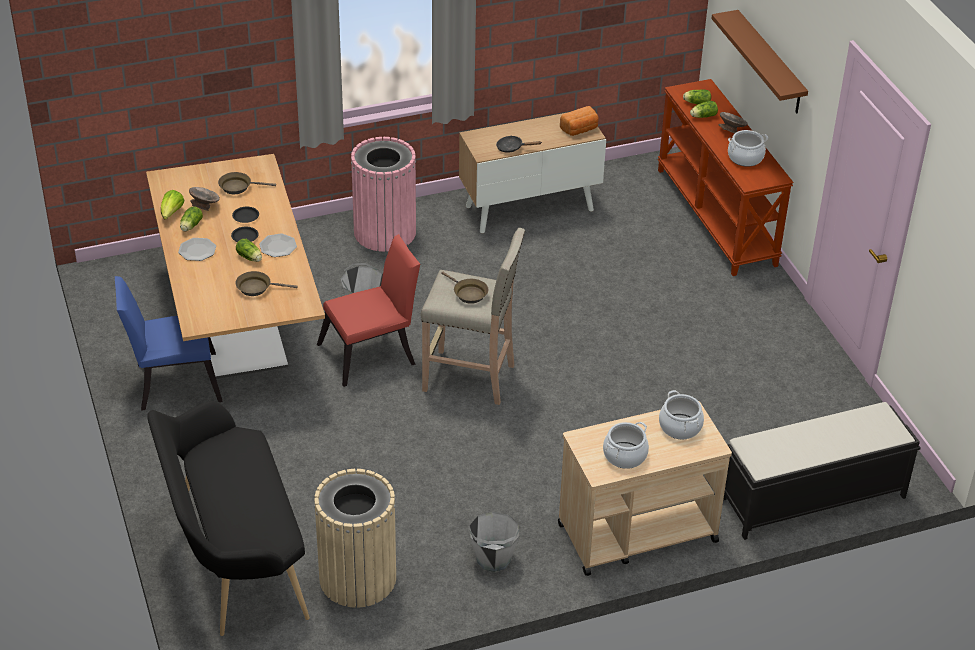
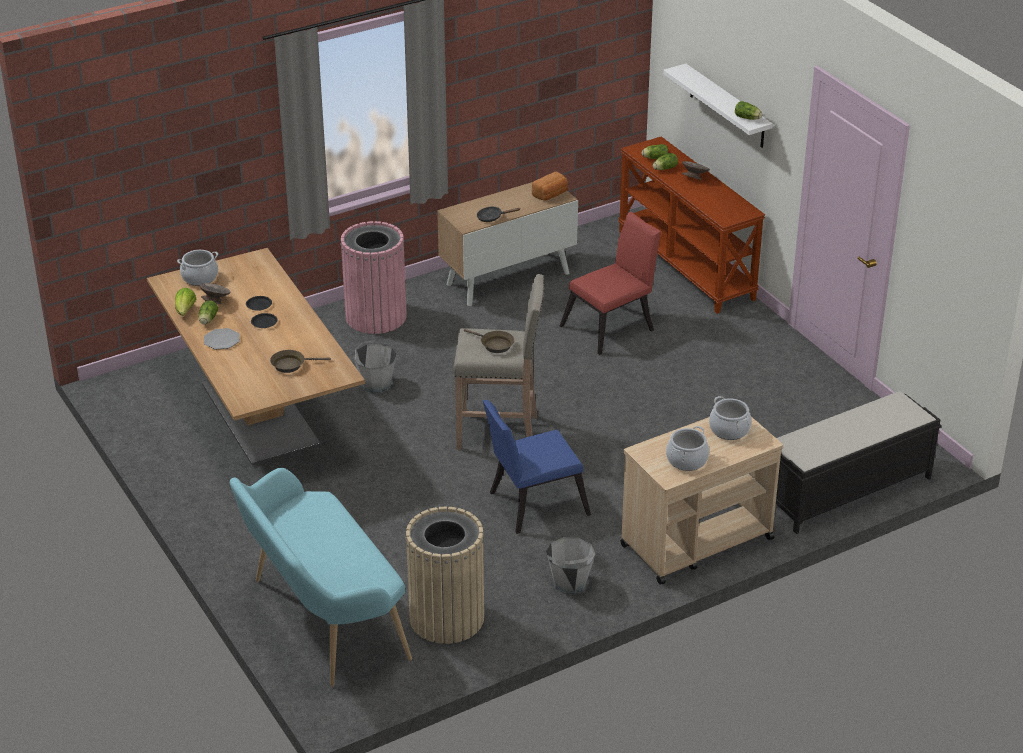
camera: 10 degrees left, 5 degrees down
blue chair [115,276,223,411] -> blue chair moved to [483,400,591,534]
black bench [147,401,310,636] -> turquoise bench [230,468,412,686]
brown frying pan [218,172,276,194] -> none
lettuce [236,239,262,262] -> lettuce moved to [735,101,763,120]
plate [259,233,297,257] -> none
red chair [317,234,420,387] -> red chair moved to [560,212,661,355]
brown shelf [711,10,808,113] -> white shelf [663,64,773,148]
cooking pot [728,130,768,167] -> cooking pot moved to [177,250,218,286]

